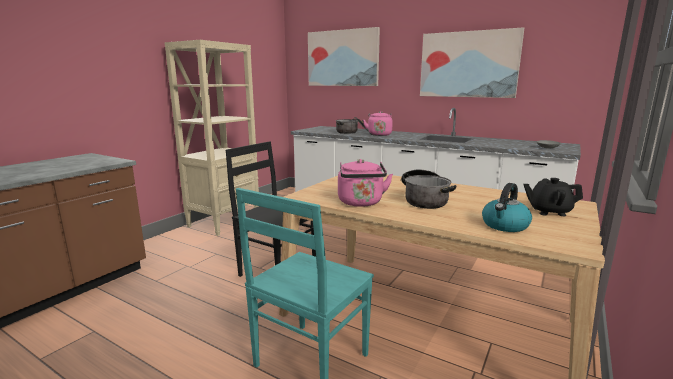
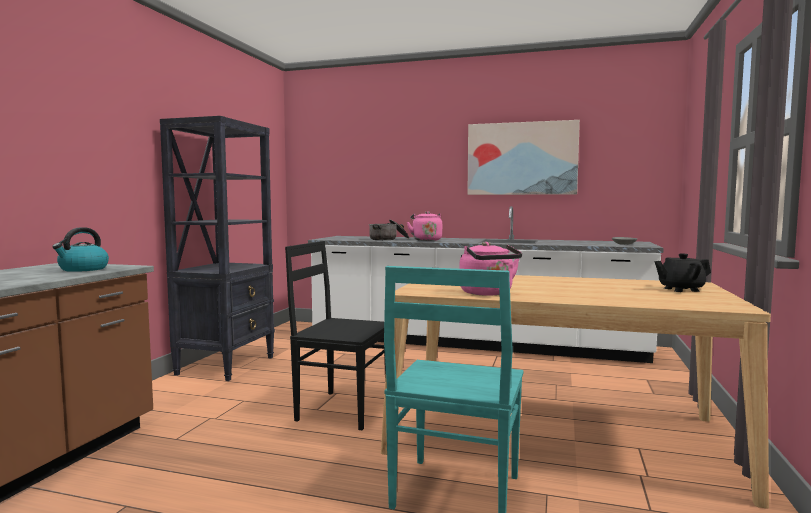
camera: 15 degrees left, 10 degrees down
beige bookcase [164,40,259,236] -> black bookcase [160,116,275,381]
picture [308,27,380,86] -> none
cooking pot [401,170,456,209] -> none
kettle [482,183,532,232] -> kettle moved to [52,227,109,272]

